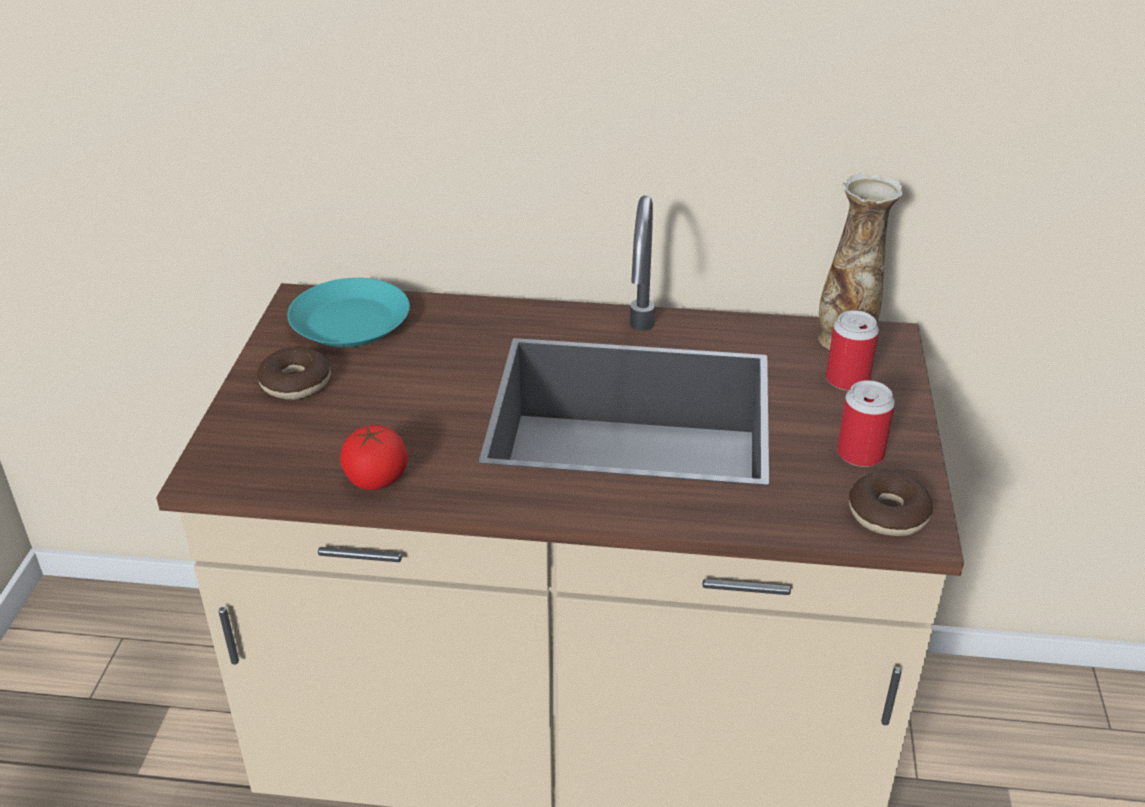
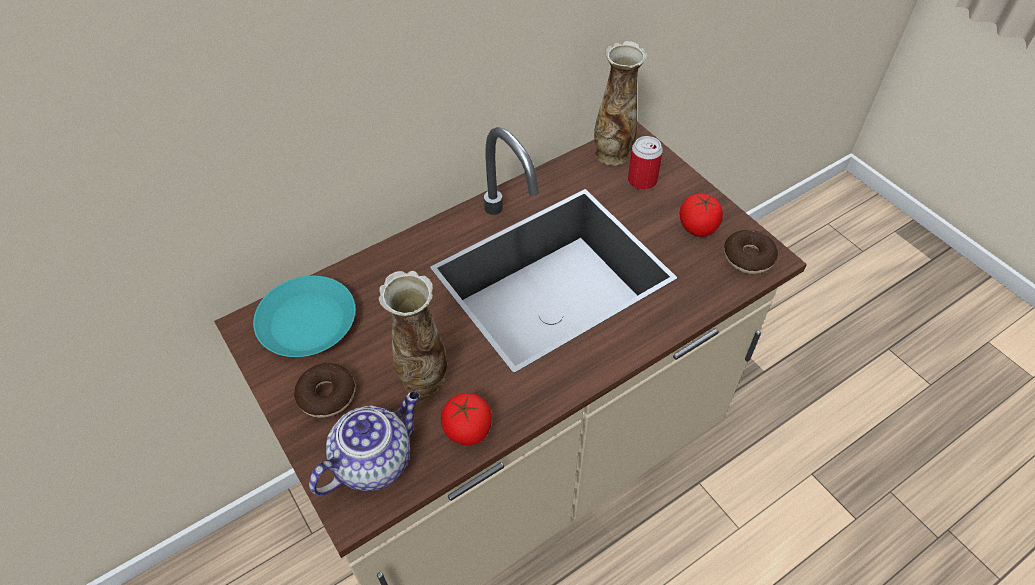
camera: 40 degrees left, 15 degrees up
can [837,380,895,467] -> tomato [680,194,723,237]
none -> teapot [309,391,419,495]
none -> vase [379,271,447,397]

